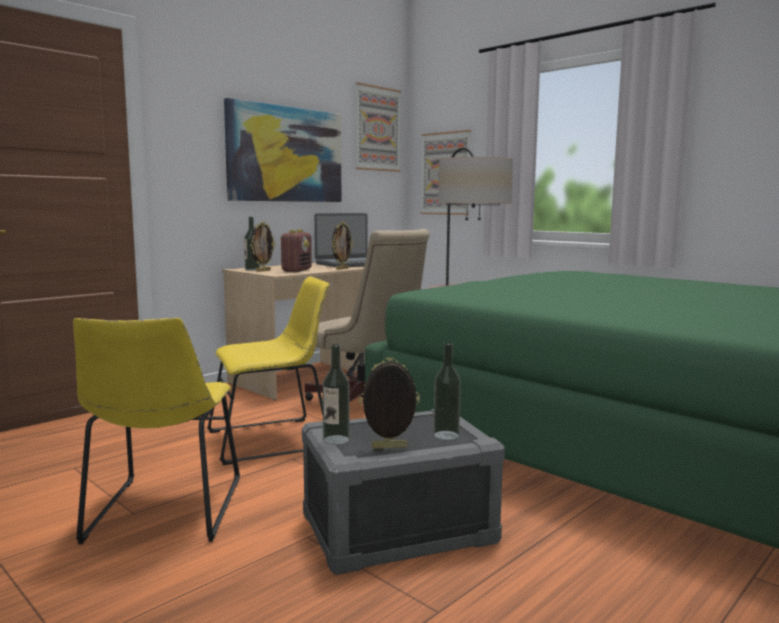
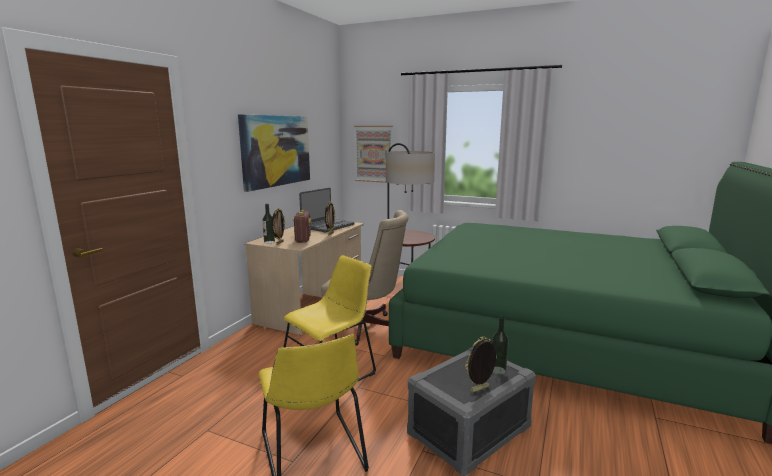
camera: 20 degrees left, 5 degrees up
bottle [322,344,350,445] -> none
picture [355,82,401,172] -> none

